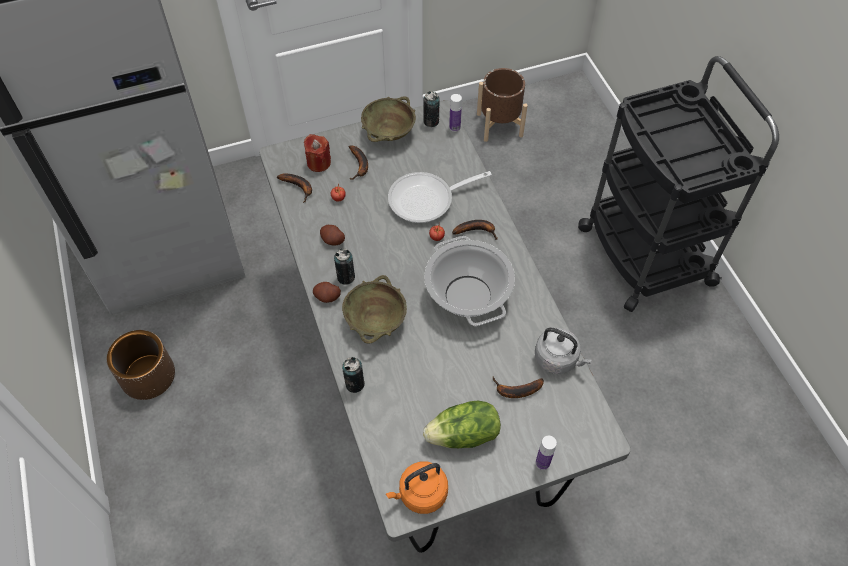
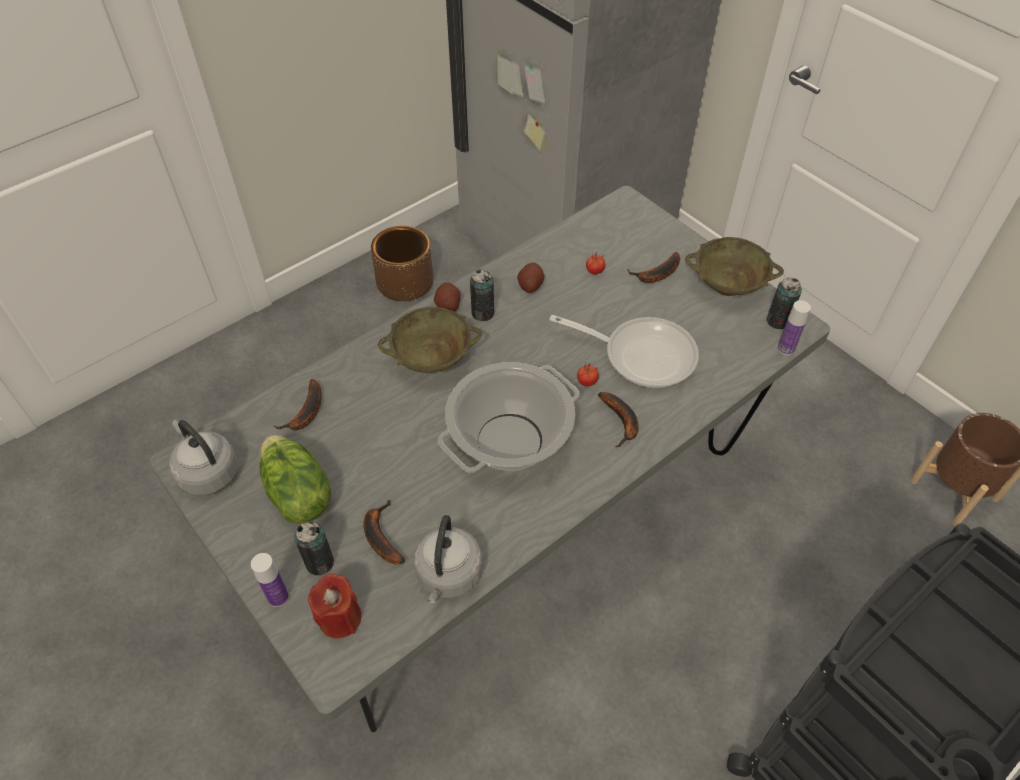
camera: 70 degrees right, 5 degrees down
banana [277,173,312,203] -> banana moved to [273,379,322,430]
red candle [304,134,331,172] -> red candle moved to [308,574,362,639]
can [342,357,365,393] -> can moved to [295,521,334,576]
orange kettle [386,461,448,514] -> grey kettle [169,420,238,495]
frying pan [388,171,492,223] -> frying pan turned 150 degrees clockwise [549,315,699,388]

